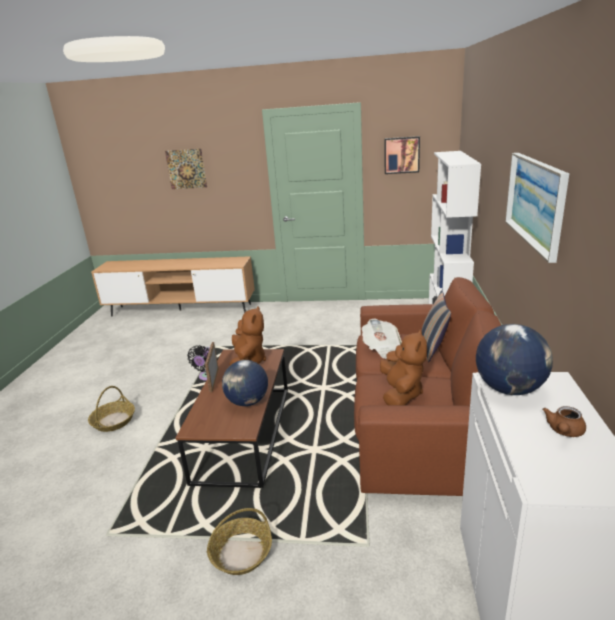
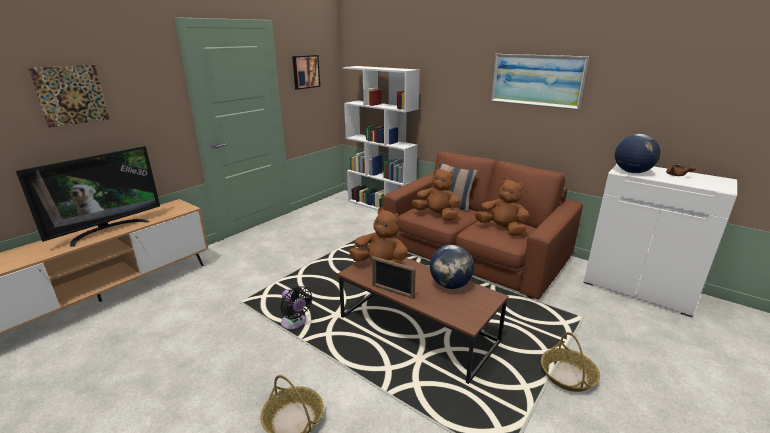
camera: 60 degrees left, 0 degrees up
newspaper [362,319,402,359] -> brown plush toy [412,167,460,221]
none -> television [16,146,160,247]

